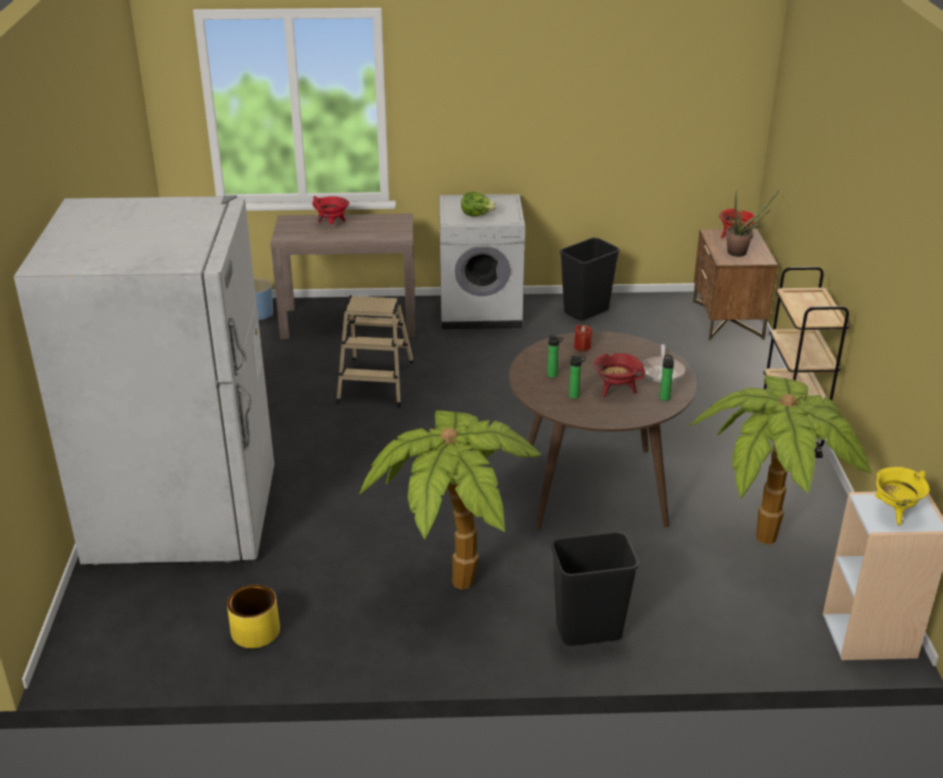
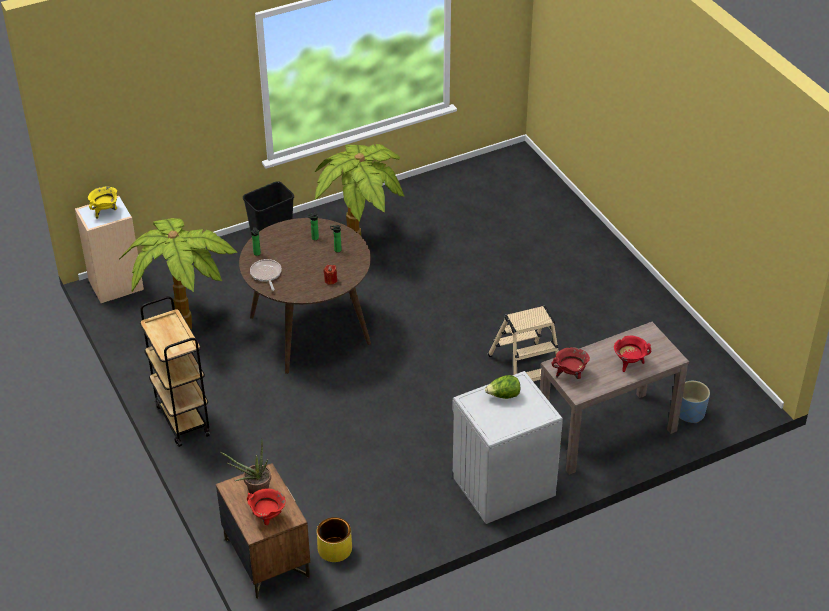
camera: 155 degrees right, 10 degrees up
white fridge [14,195,274,565] -> none
yellow planter [227,585,280,648] -> yellow planter moved to [317,517,352,562]
black trash can [560,238,620,321] -> none
red cooking pot [594,353,645,397] -> red cooking pot moved to [551,347,590,379]

